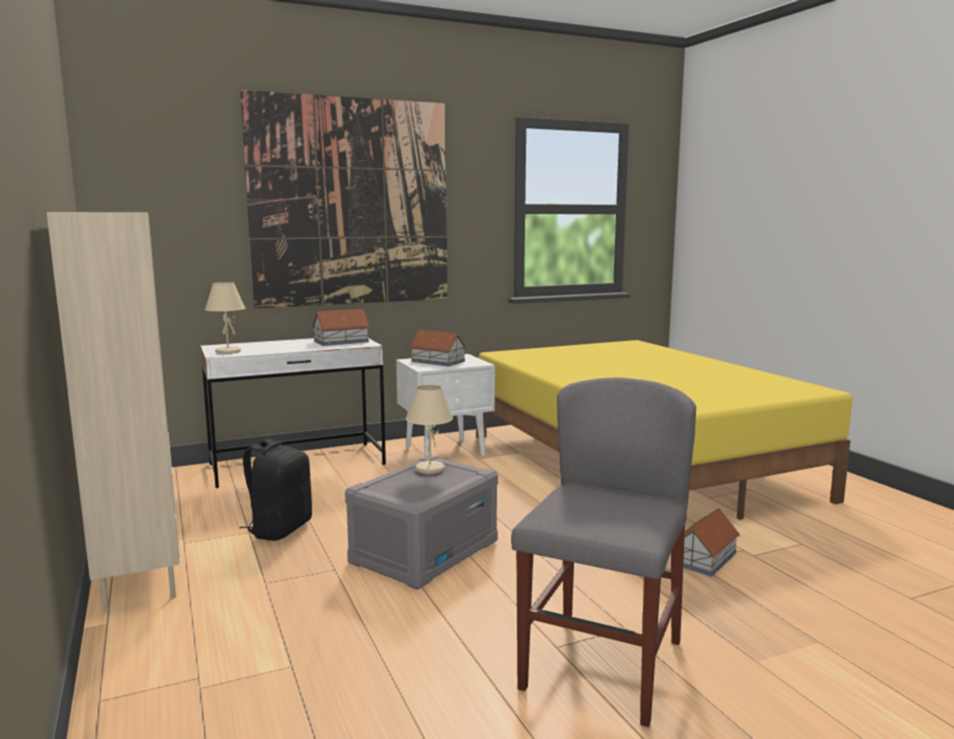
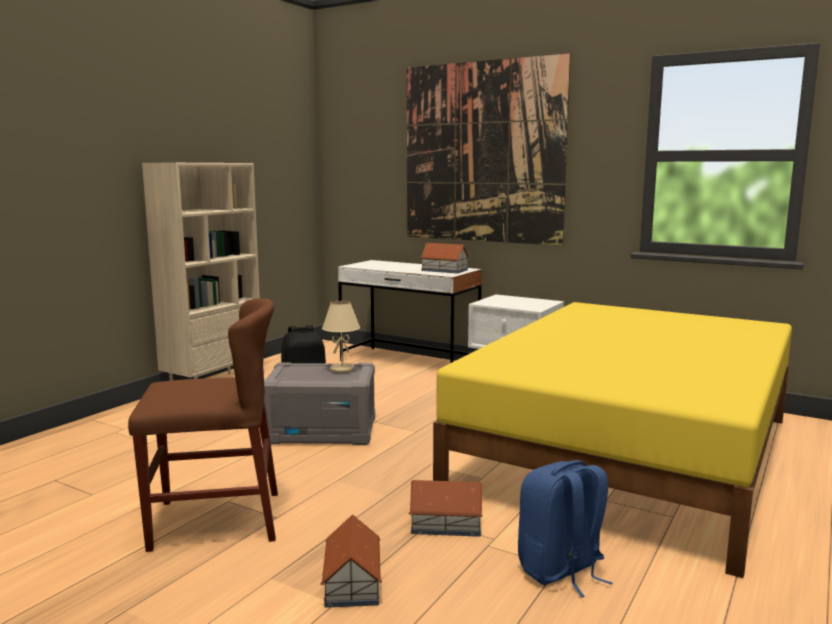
camera: 55 degrees right, 0 degrees up
beige table lamp [205,282,245,354] -> none
toy house [409,330,466,367] -> toy house moved to [320,514,382,608]
grey chair [511,378,696,727] -> brown chair [128,298,278,552]
none -> blue backpack [518,460,613,597]

